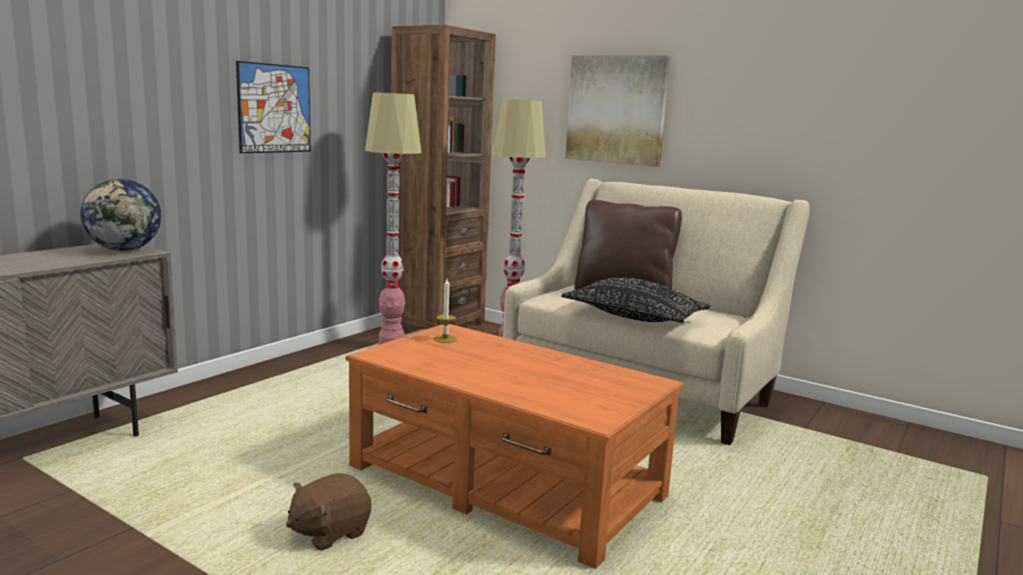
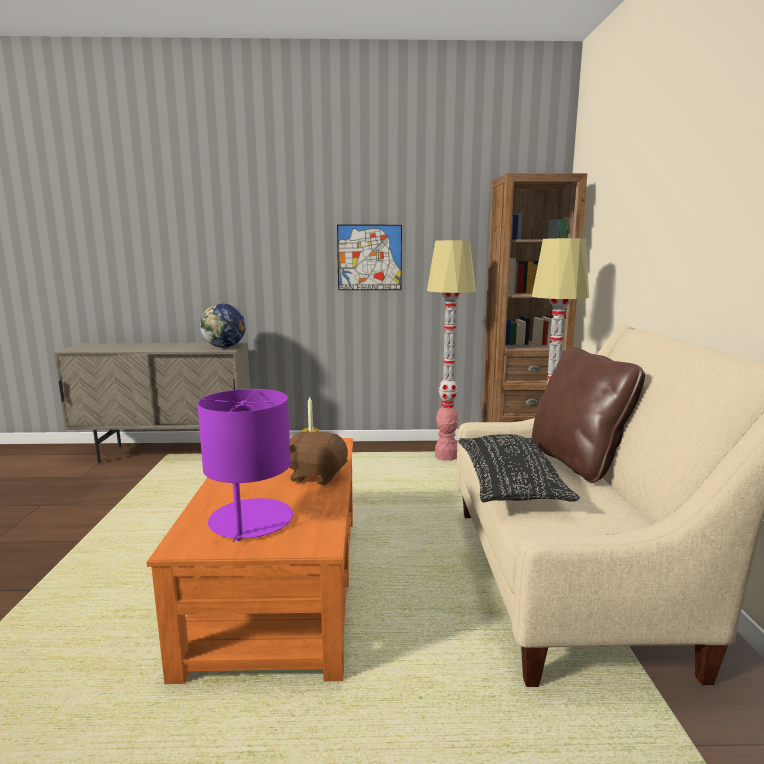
camera: 55 degrees right, 0 degrees up
brown plush toy [286,473,371,551] -> brown plush toy moved to [289,430,348,485]
picture [565,55,670,167] -> none
none -> purple table lamp [198,389,293,542]

